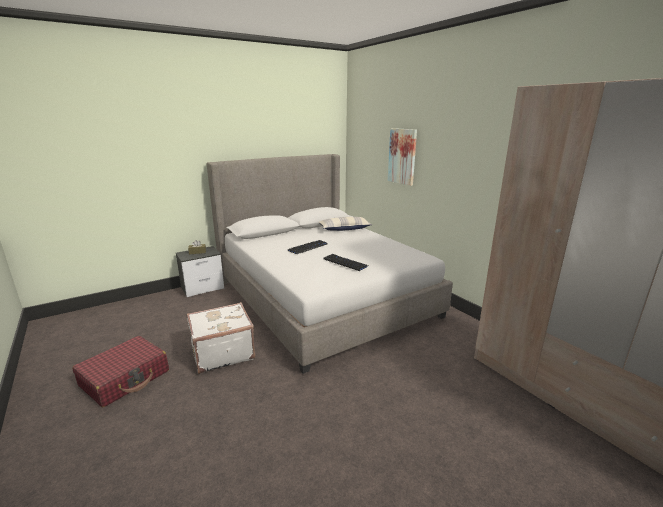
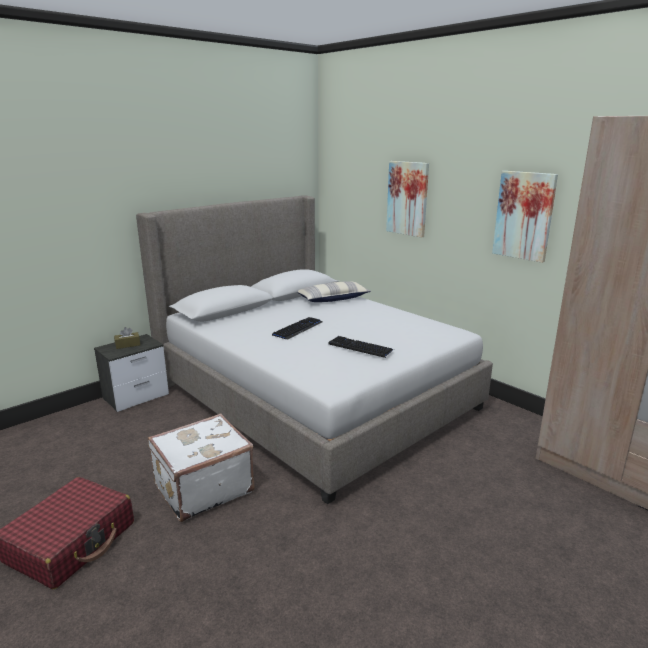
camera: 10 degrees left, 0 degrees up
none -> picture [492,171,558,263]

